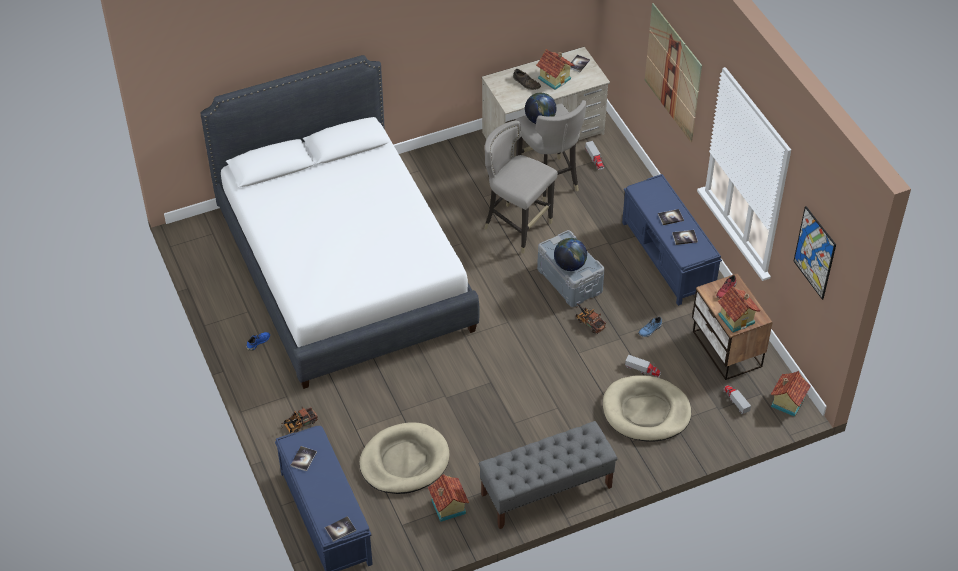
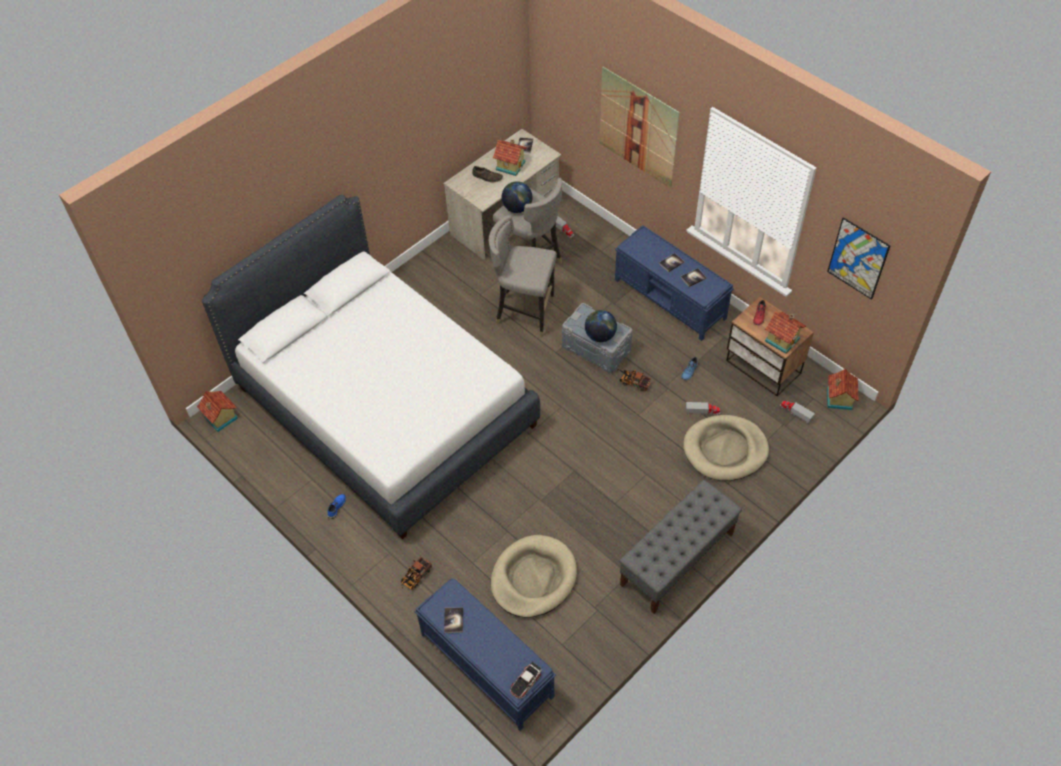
camera: 20 degrees left, 5 degrees up
book [325,516,356,542] -> toy car [510,662,542,699]
toy house [428,474,469,522] -> toy house moved to [197,391,238,432]

